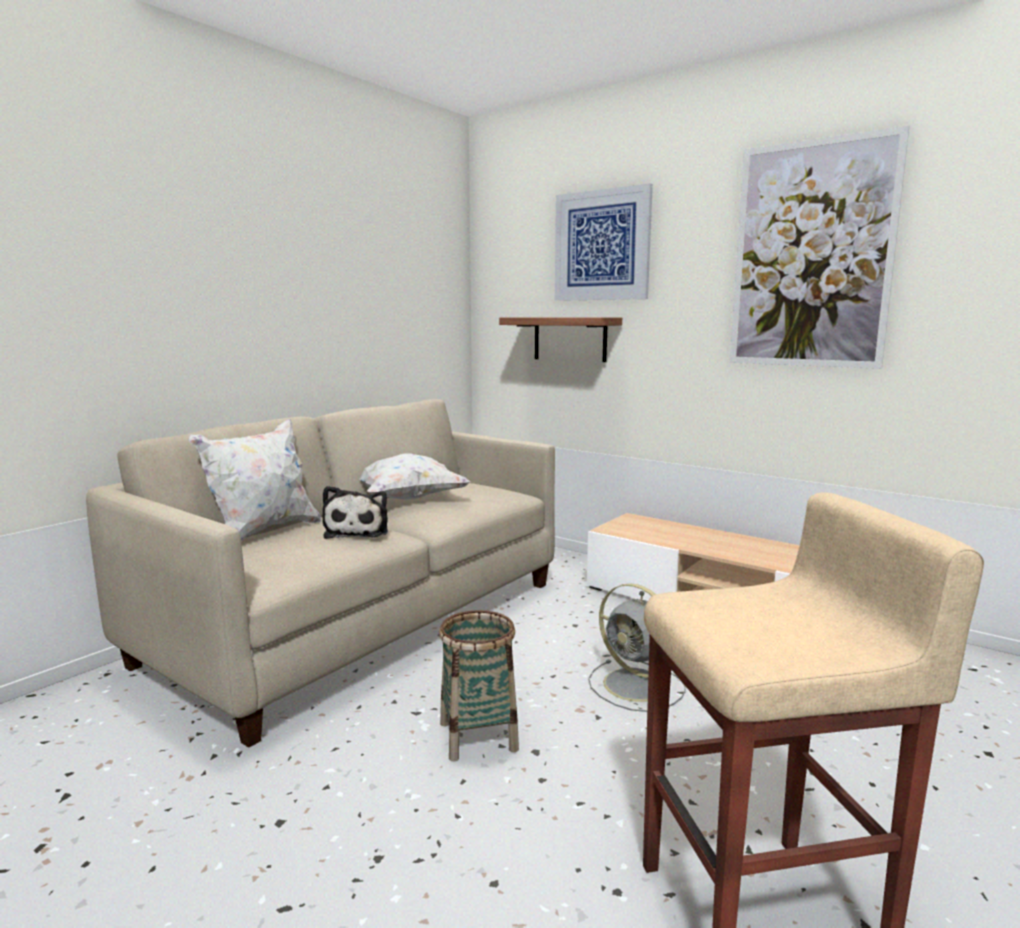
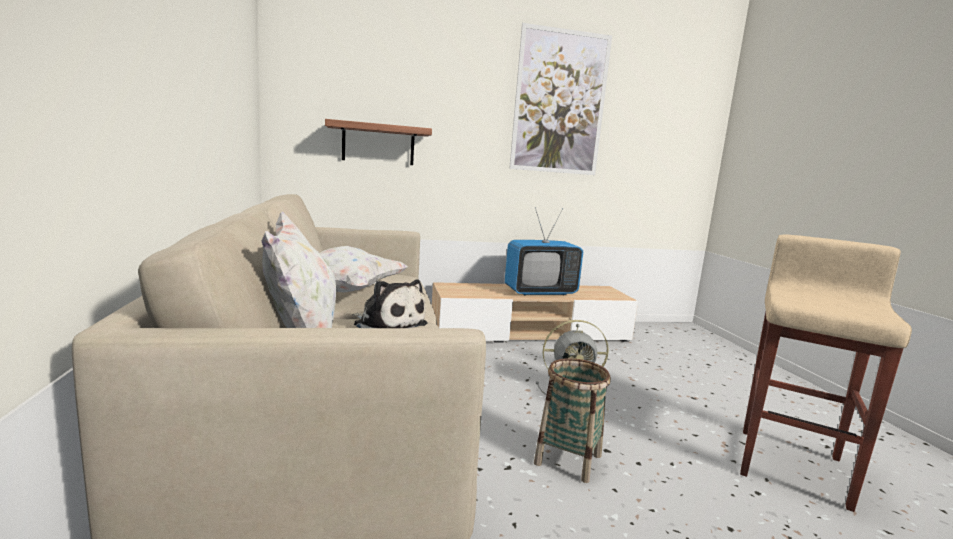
camera: 50 degrees left, 0 degrees up
picture [555,183,653,301] -> none
none -> television [505,207,583,295]

